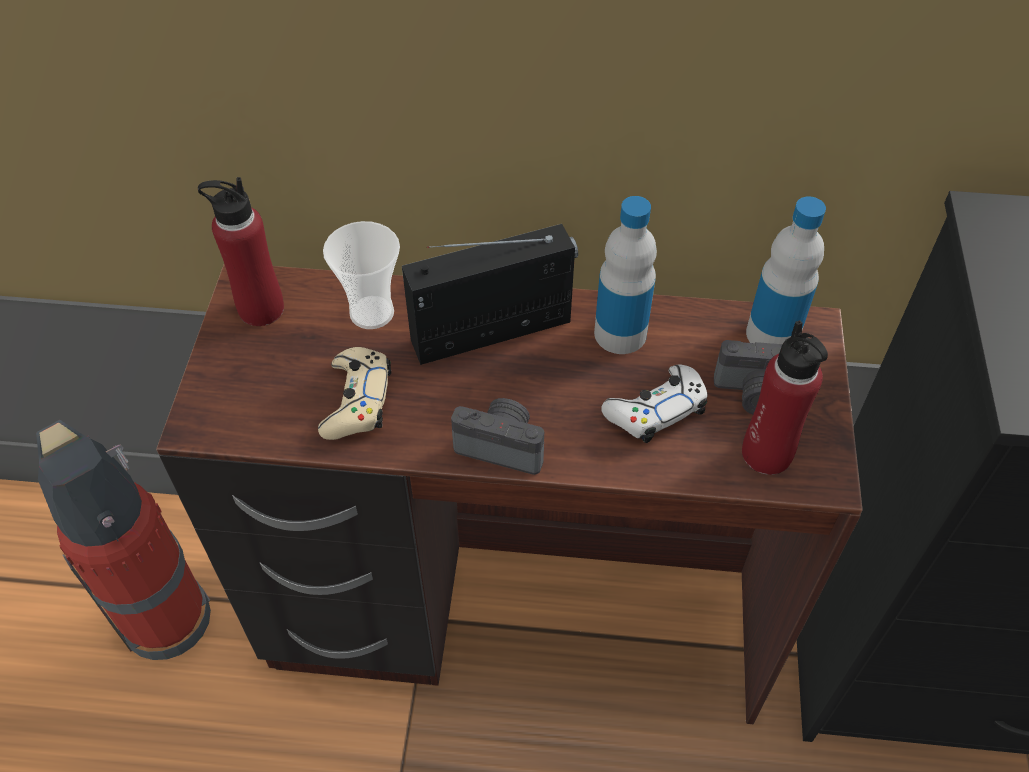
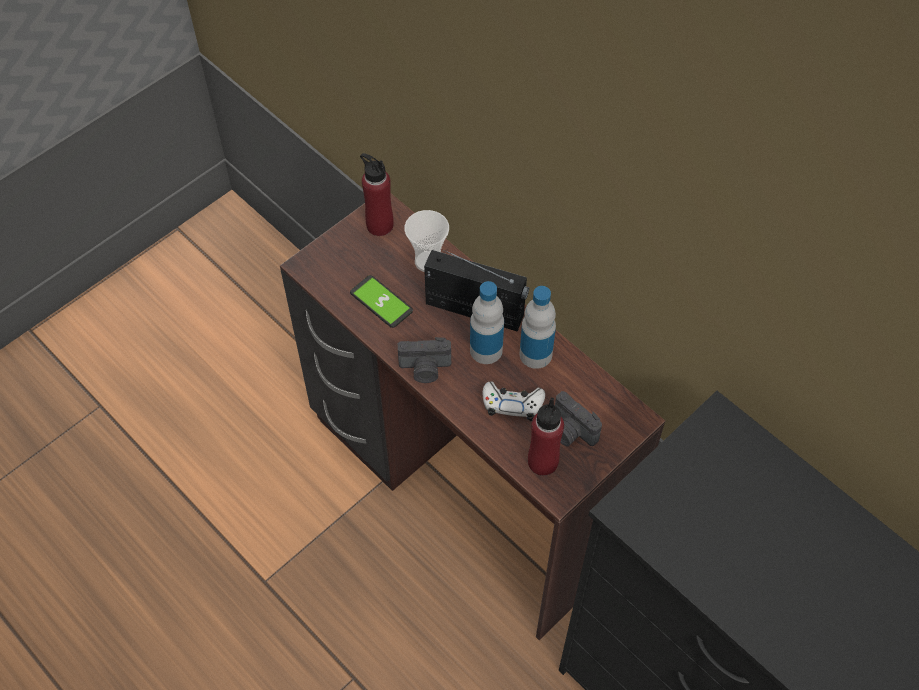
camera: 40 degrees right, 5 degrees up
fire extinguisher [36,420,211,660] -> none
beige game controller [318,347,391,440] -> phone [350,275,413,328]
camera [451,398,544,475] -> camera turned 120 degrees clockwise [398,337,451,383]
bottle [746,196,826,344] -> bottle moved to [470,281,504,364]

